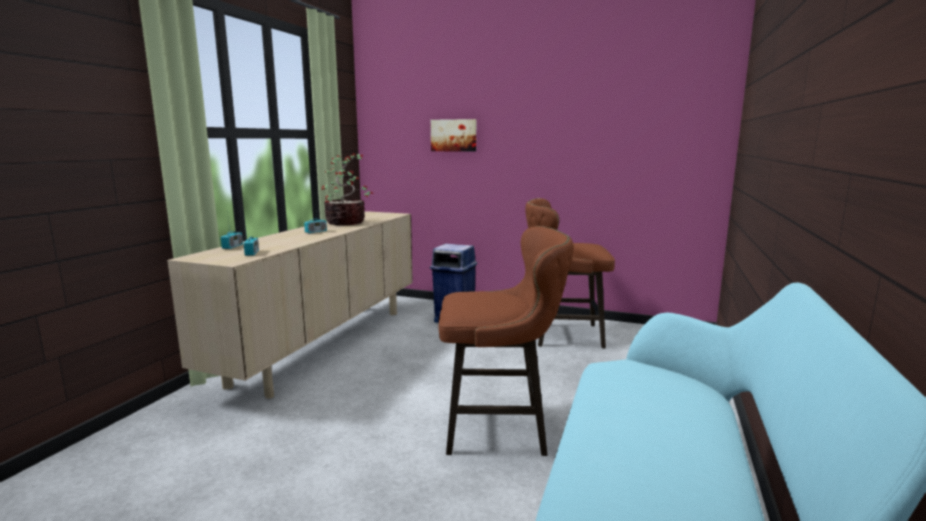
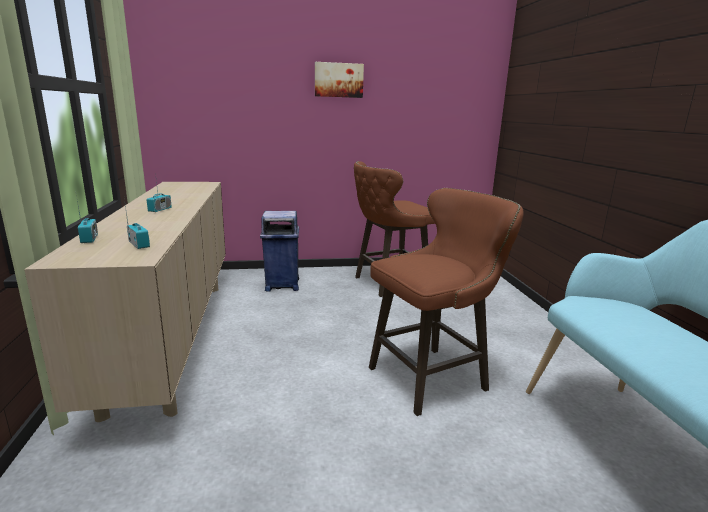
camera: 30 degrees left, 5 degrees up
potted plant [322,152,373,225] -> none
picture [431,119,476,152] -> picture moved to [315,62,364,98]

